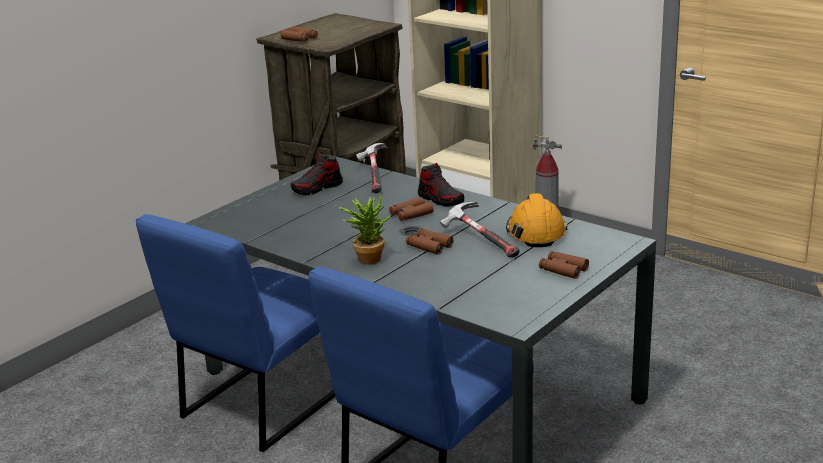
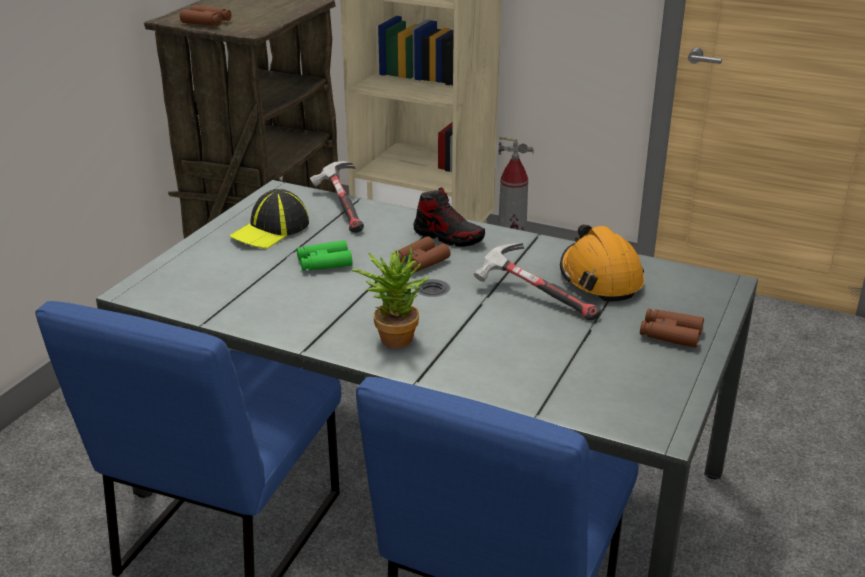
camera: 15 degrees left, 5 degrees up
shoe [291,152,343,195] -> cap [230,189,309,249]
brown binoculars [406,229,453,255] -> none
none -> green binoculars [297,240,352,271]

